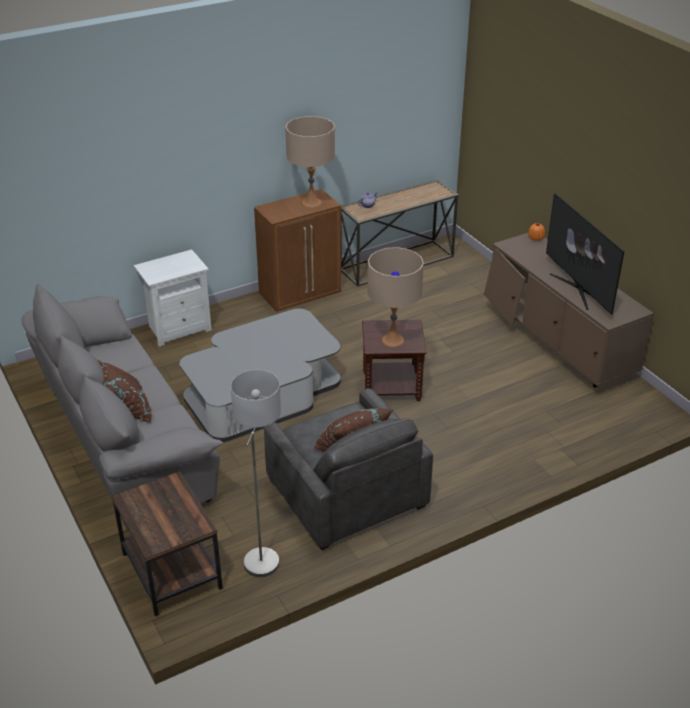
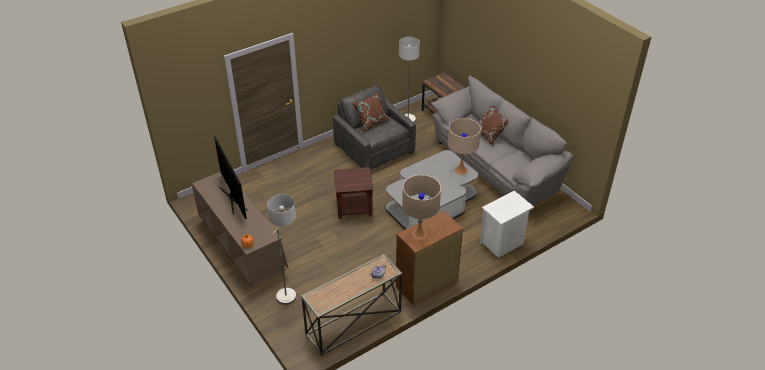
camera: 175 degrees right, 5 degrees up
beige table lamp [367,247,424,347] -> beige table lamp moved to [448,118,481,175]
none -> grey floor lamp [267,194,296,305]

